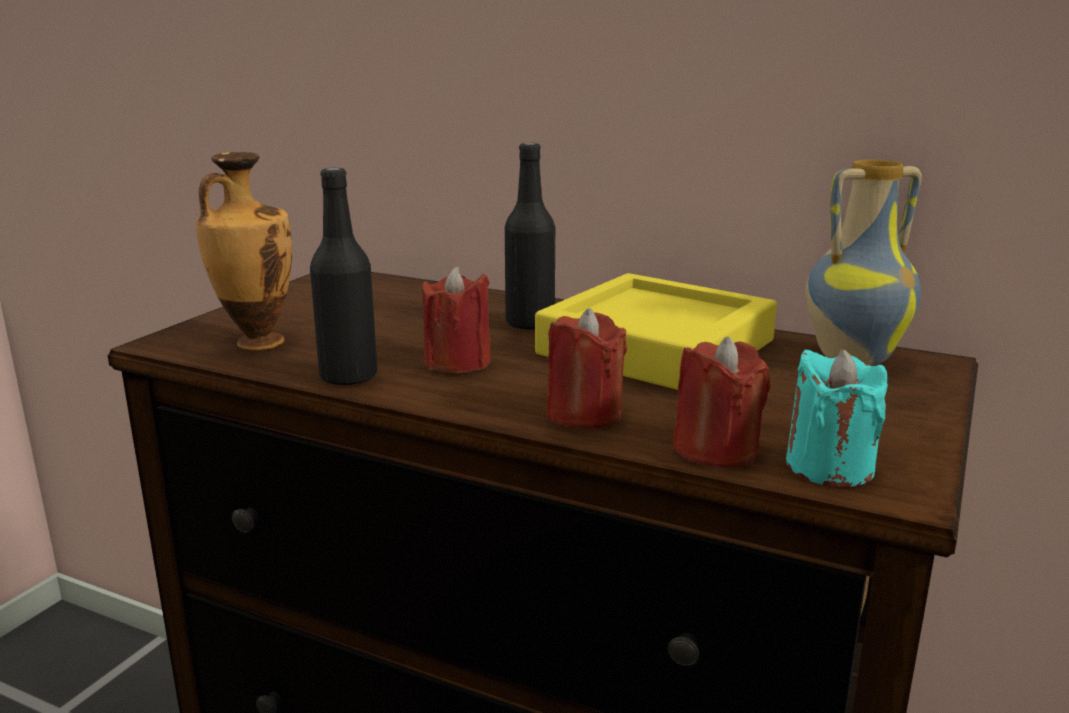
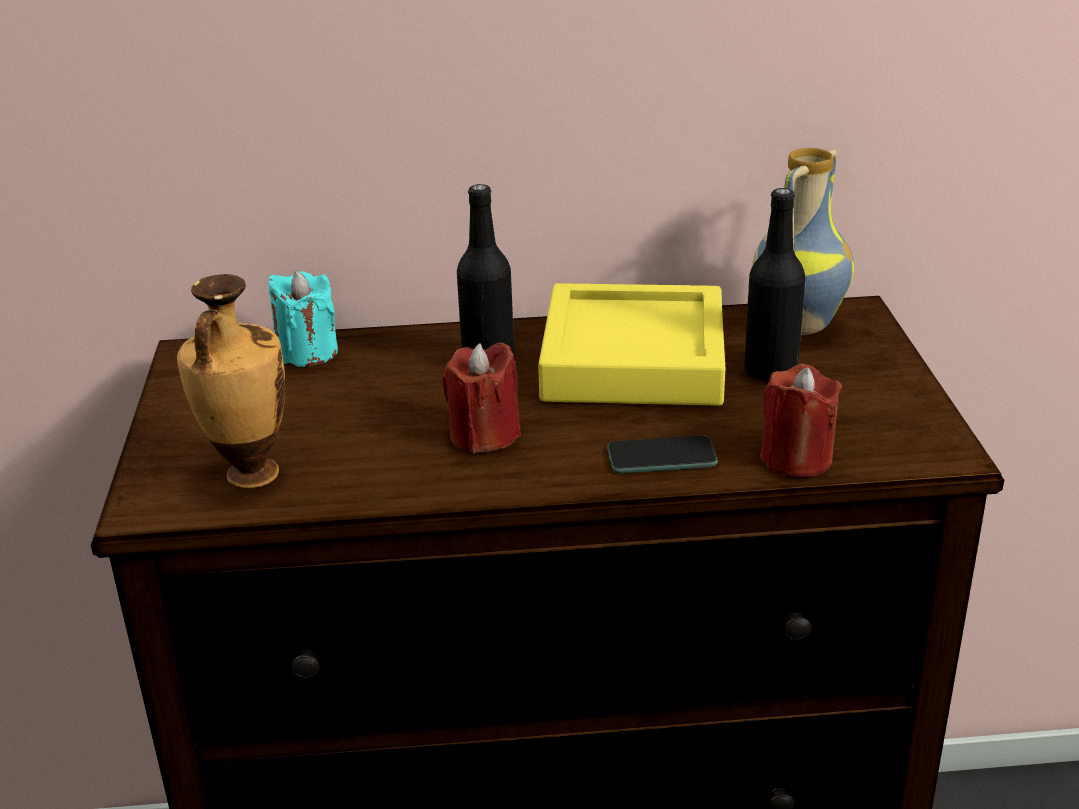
camera: 30 degrees left, 10 degrees up
black bottle [310,168,377,386] -> black bottle moved to [744,188,806,382]
red candle [546,308,627,429] -> phone [607,435,718,474]
turquoise candle [786,349,888,488] -> turquoise candle moved to [269,271,338,367]

